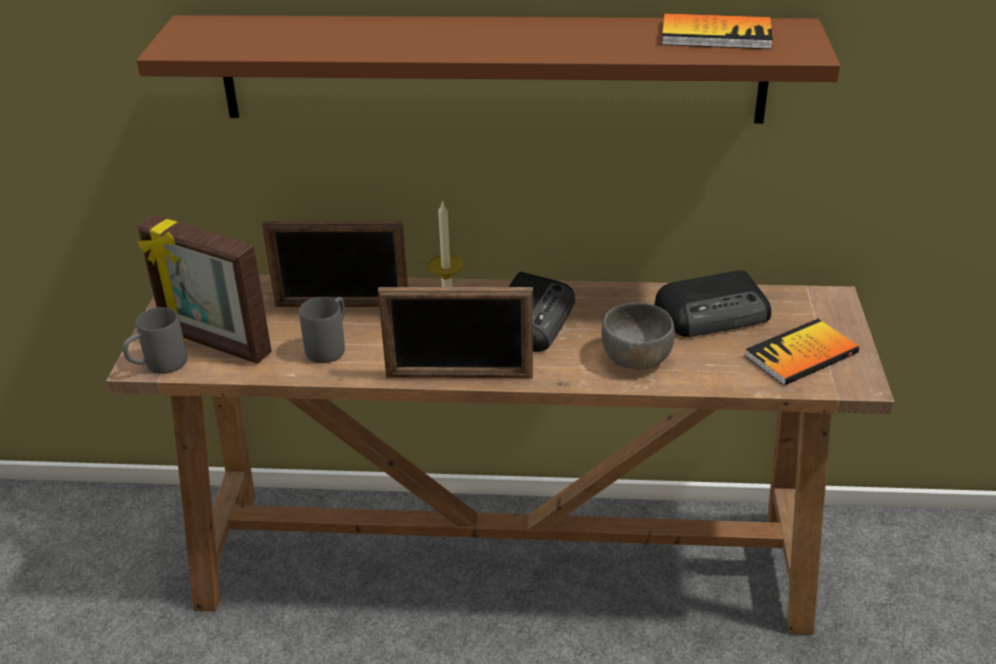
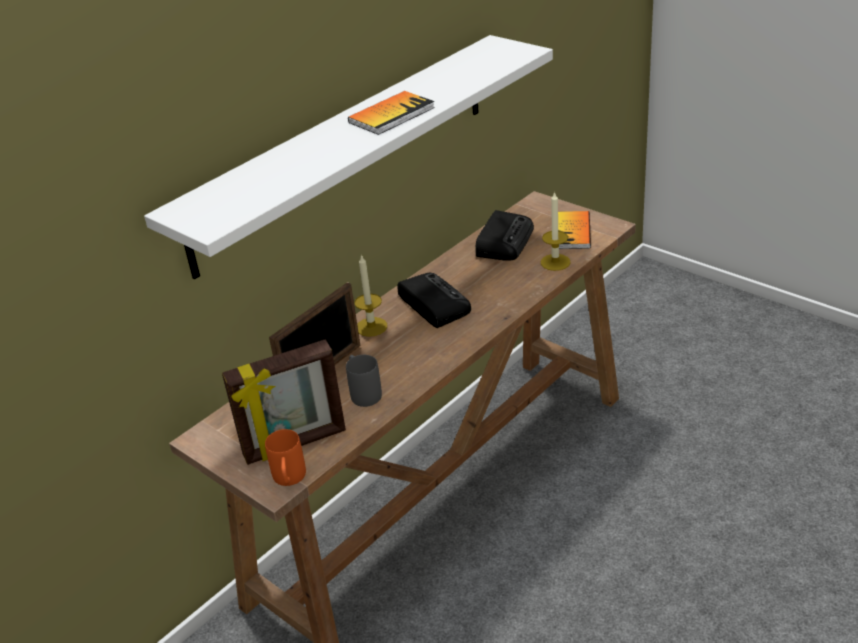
camera: 50 degrees left, 0 degrees up
grey mug [123,307,187,374] -> orange mug [265,429,306,486]
brown shelf [137,15,840,124] -> white shelf [144,35,553,280]
picture frame [378,287,533,378] -> none
grey bowl [601,303,675,370] -> none
book [662,13,773,49] -> book moved to [348,91,435,135]
none -> candle [541,191,570,271]

